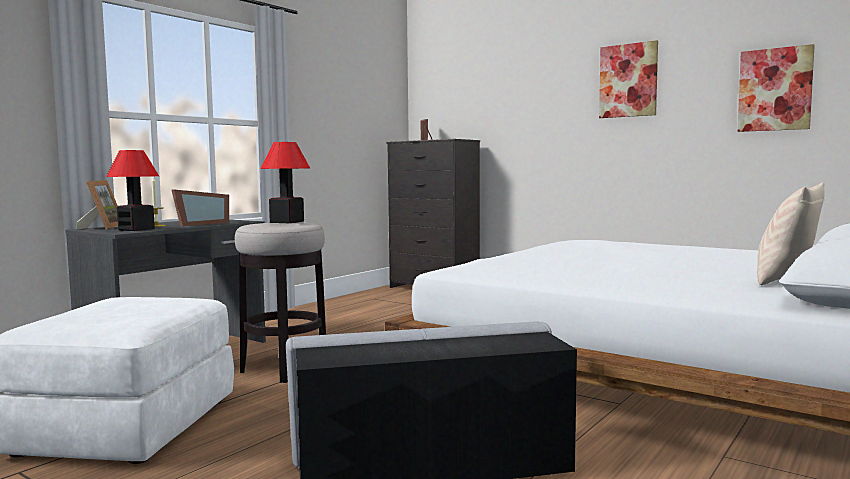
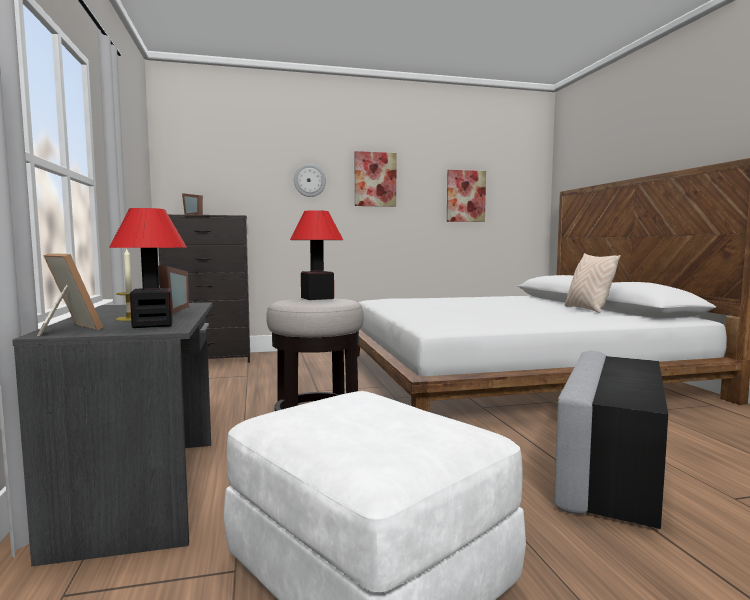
camera: 50 degrees left, 0 degrees up
none -> wall clock [294,164,326,197]

